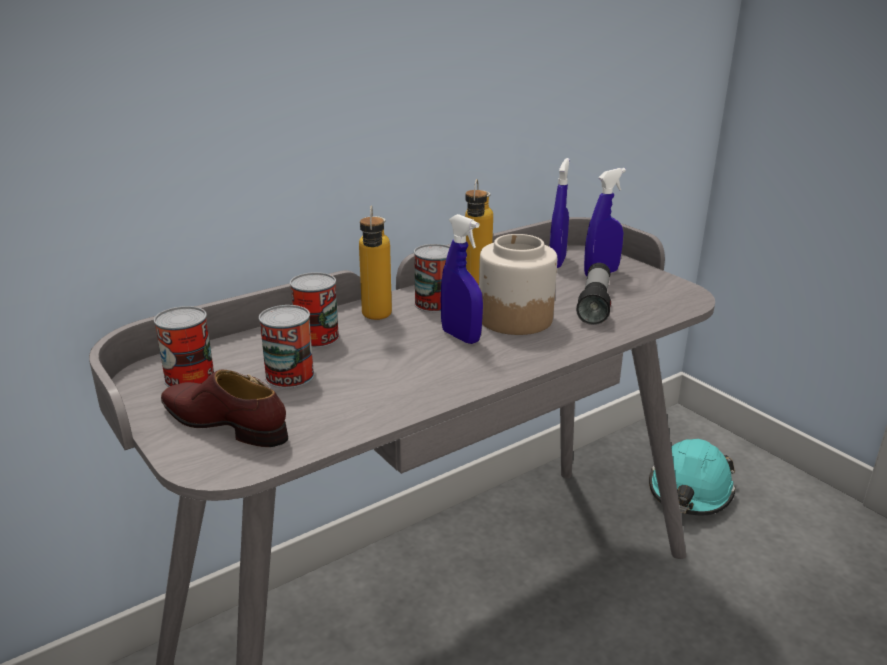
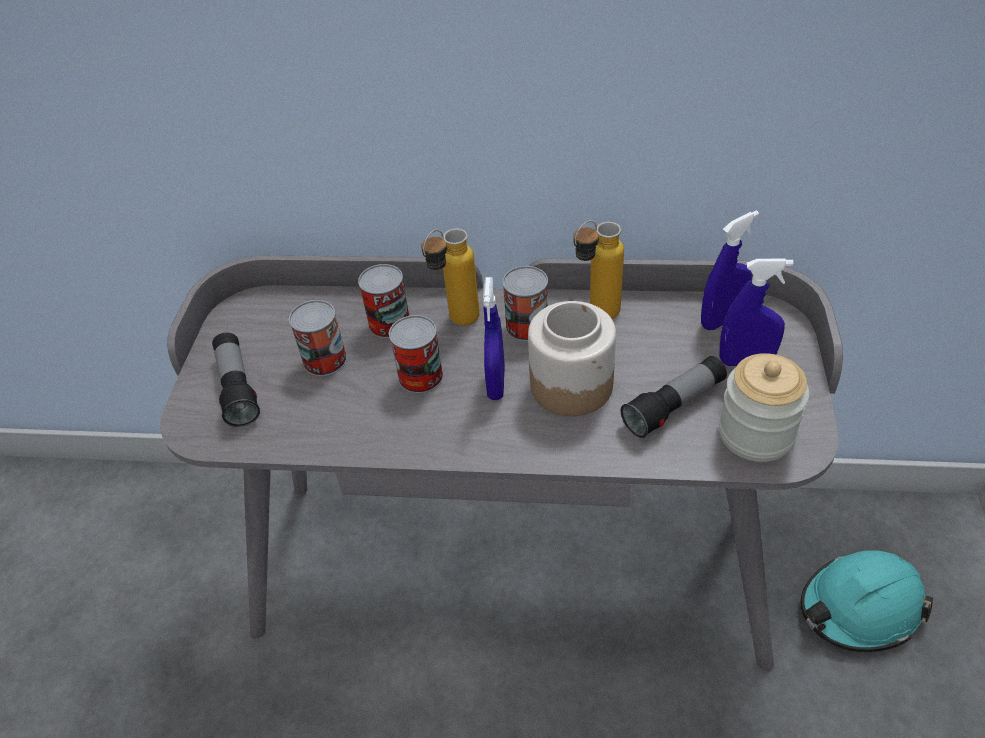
camera: 45 degrees right, 20 degrees up
can [154,306,214,387] -> can moved to [389,315,443,394]
brown shoe [161,370,288,447] -> flashlight [212,333,260,427]
none -> jar [719,353,809,462]

